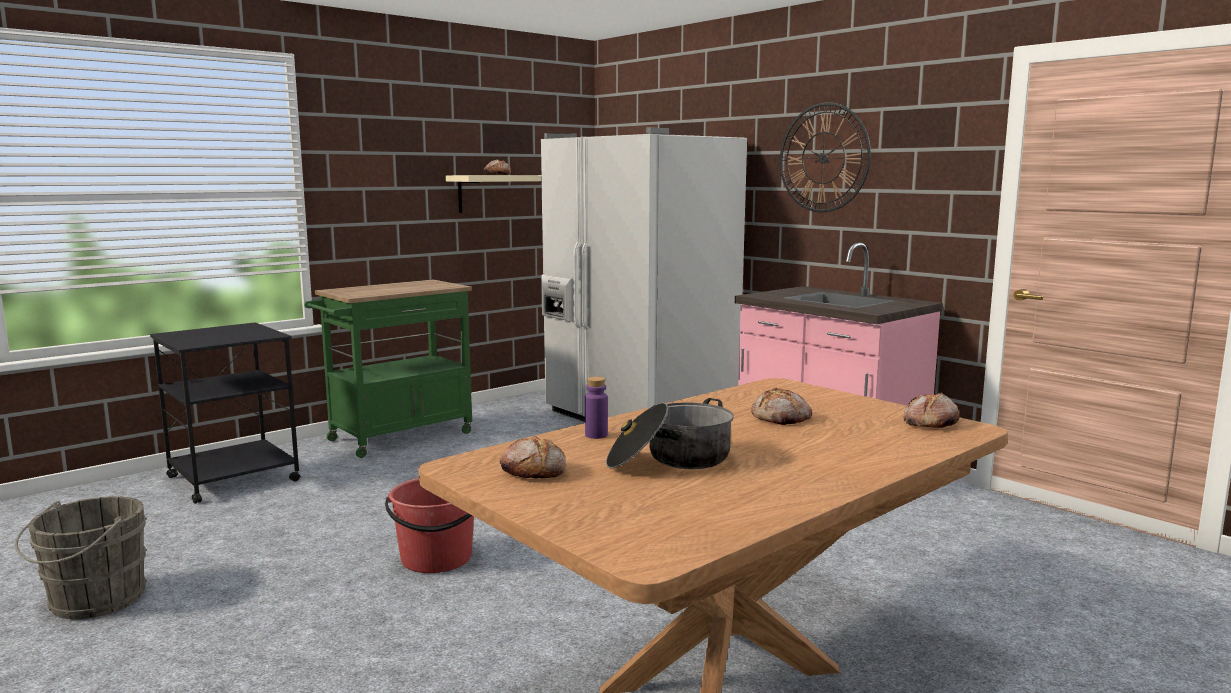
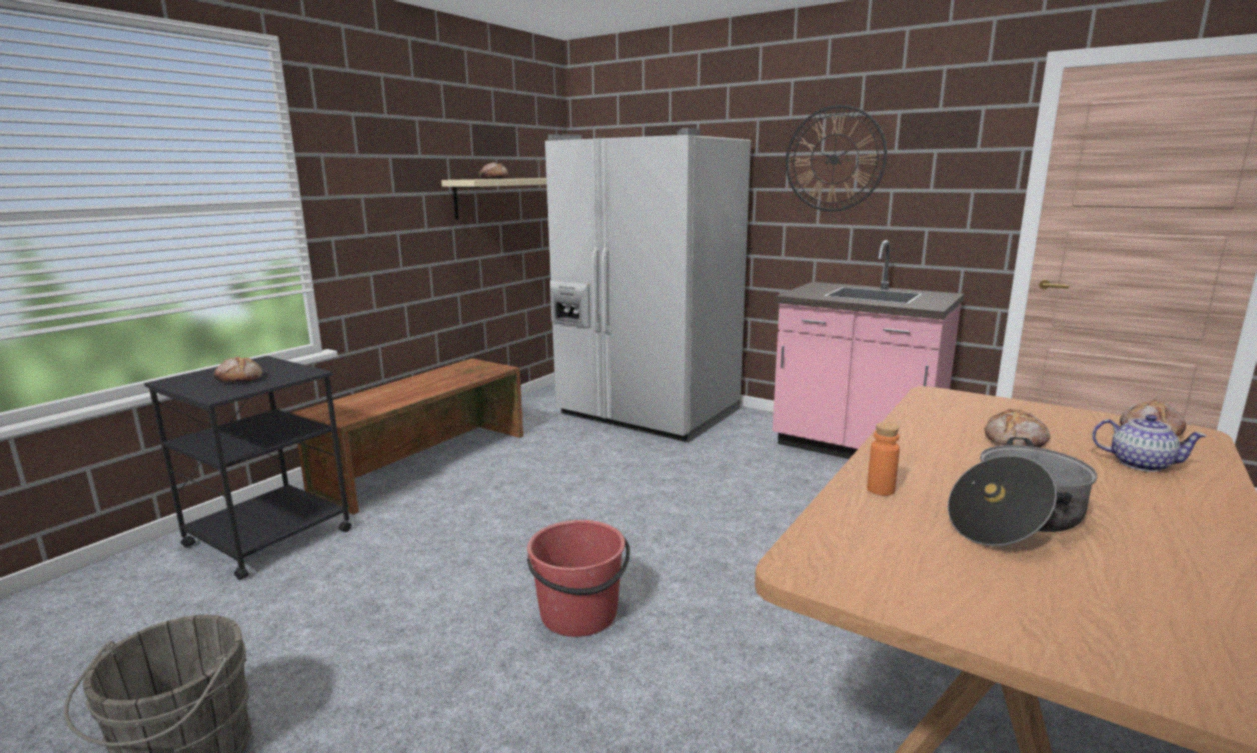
camera: 15 degrees left, 5 degrees up
green cart [304,280,472,458] -> brown bench [292,359,523,515]
bread [500,436,566,479] -> bread moved to [214,356,262,382]
purple bottle [585,377,608,439] -> orange bottle [867,422,900,496]
none -> teapot [1092,414,1207,472]

